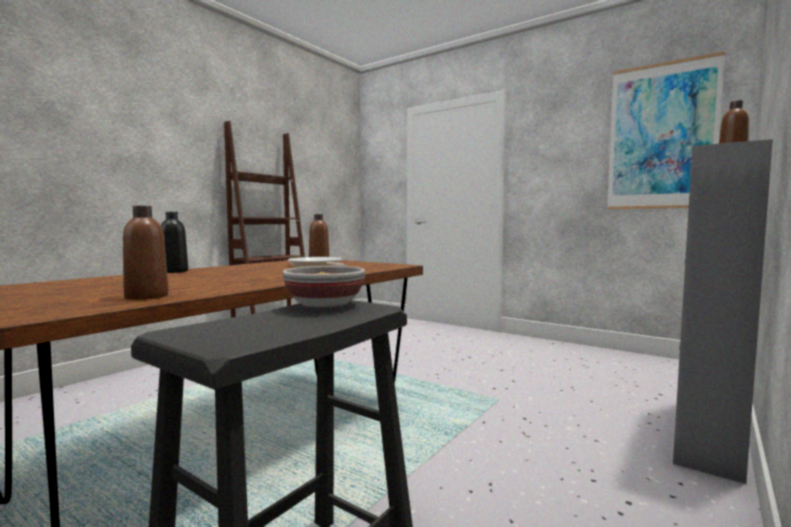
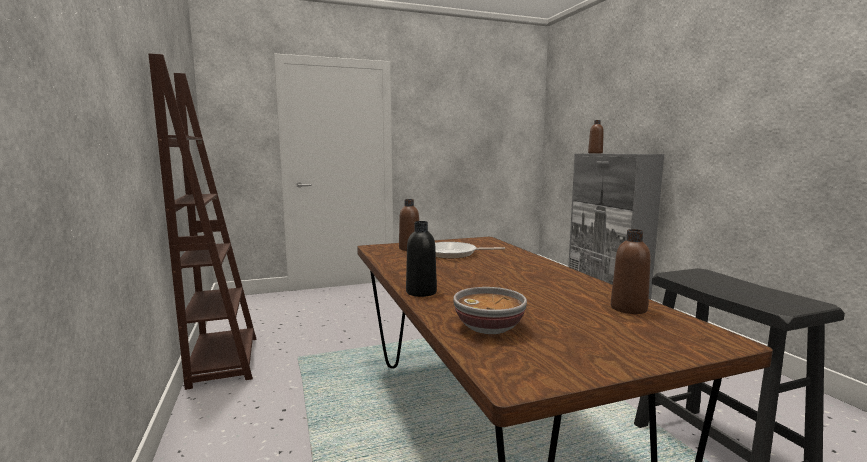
camera: 55 degrees left, 5 degrees up
bowl [282,266,365,307] -> bowl moved to [453,287,527,334]
picture [607,51,725,209] -> none

